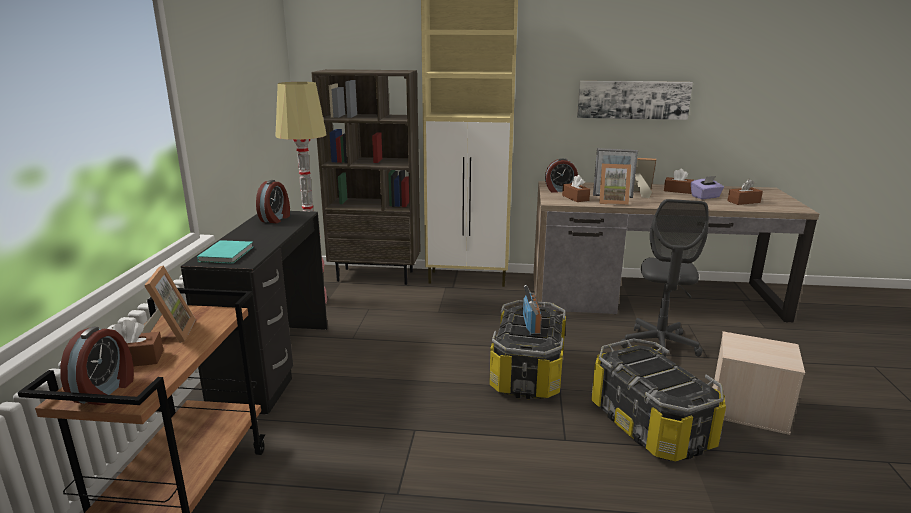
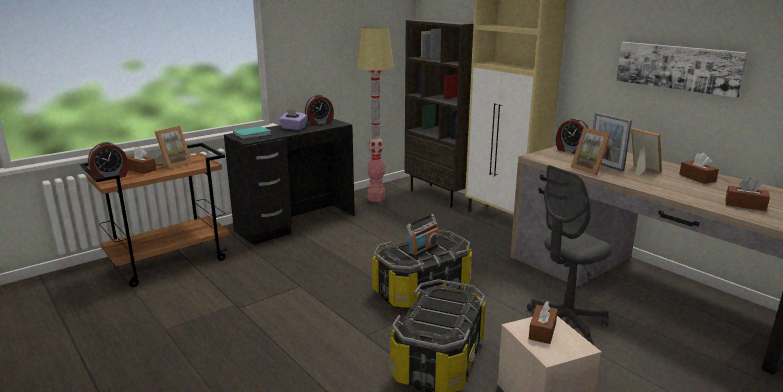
camera: 45 degrees right, 0 degrees up
brown tissue box [562,175,590,202] -> brown tissue box moved to [528,301,558,344]
purple tissue box [691,176,724,199] -> purple tissue box moved to [279,109,307,130]

